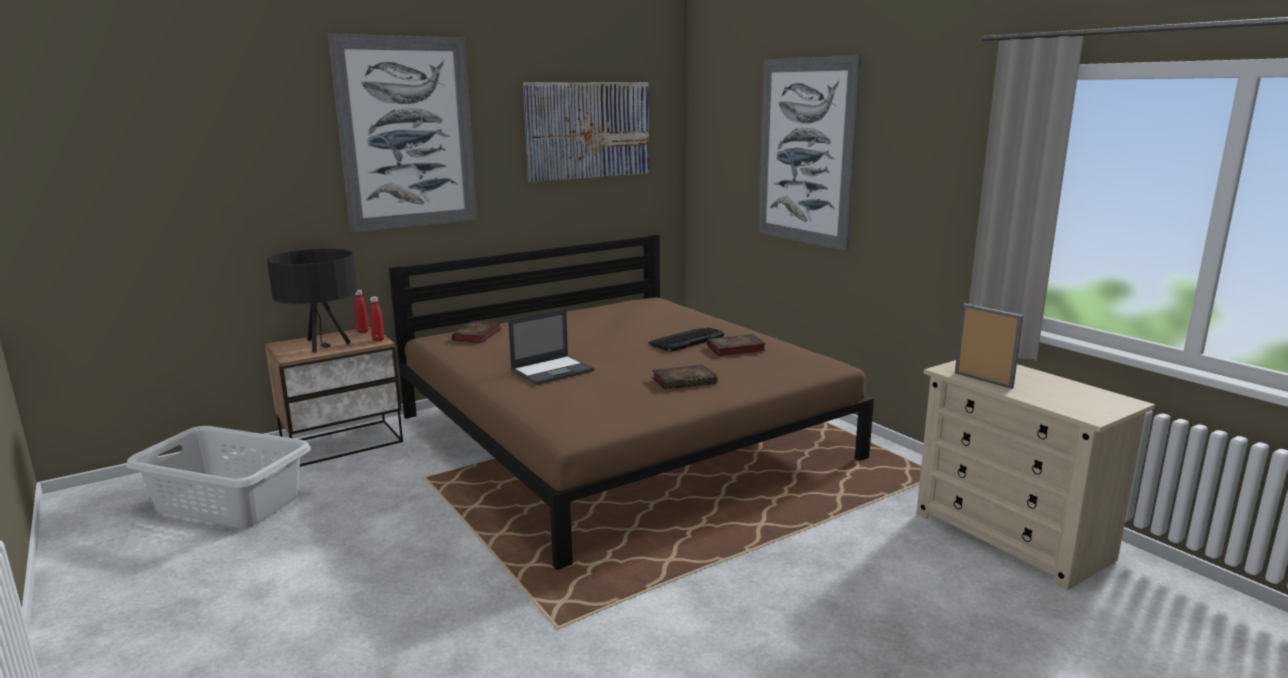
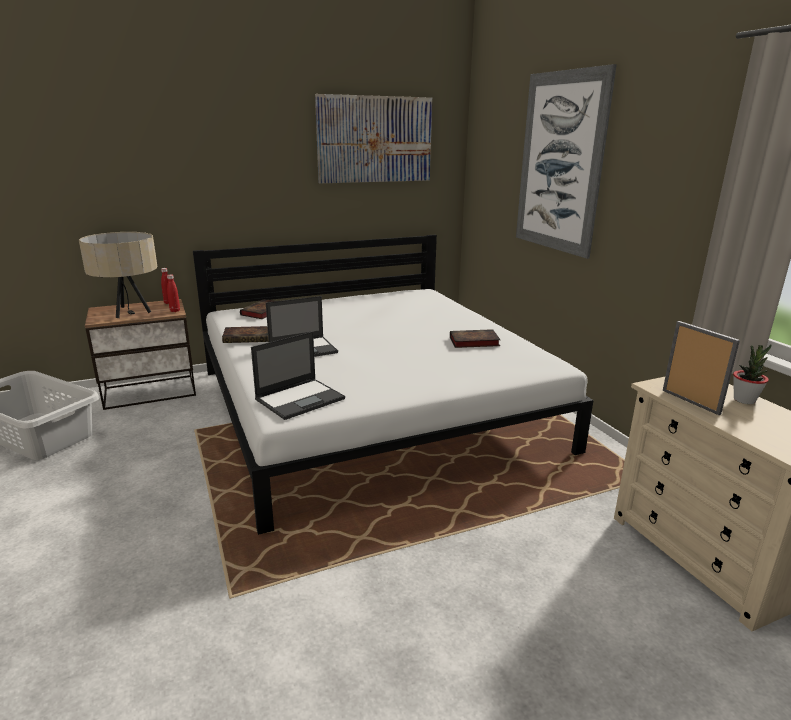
camera: 10 degrees right, 5 degrees up
black table lamp [267,248,358,353] -> beige table lamp [79,232,157,318]
picture [328,34,477,232] -> none
brown bed [389,234,874,570] -> white bed [193,235,594,535]
keyboard [649,327,724,351] -> none
book [652,365,718,389] -> book moved to [222,326,269,343]
none -> laptop [251,332,345,420]
none -> potted plant [733,344,771,404]

